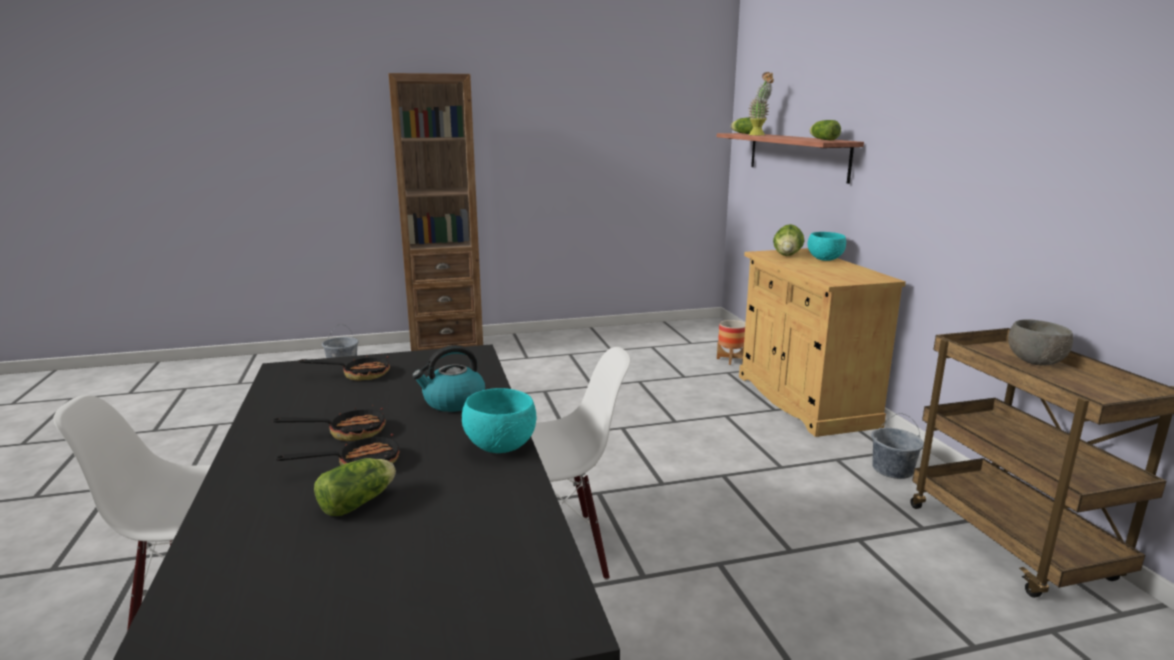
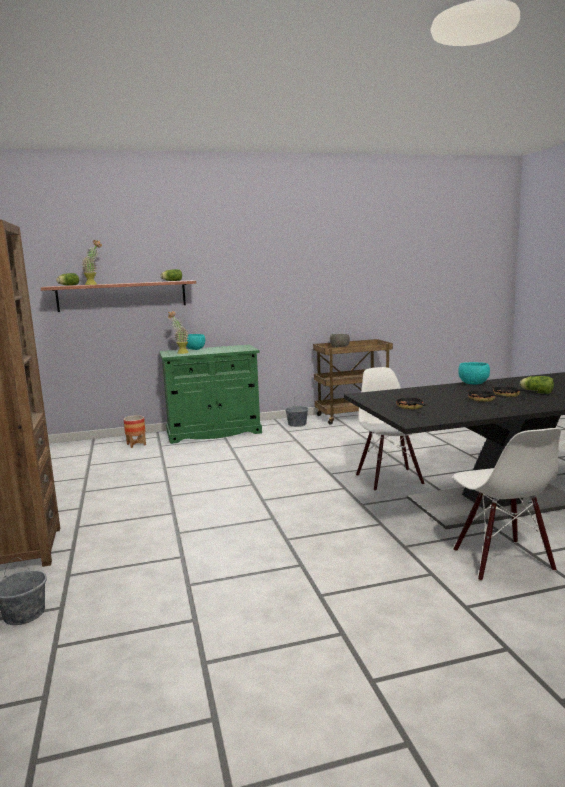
camera: 90 degrees left, 5 degrees down
kettle [412,345,485,412] -> none
beige cabinet [739,248,906,437] -> green cabinet [159,344,262,444]
lettuce [773,224,804,256] -> potted plant [168,311,189,354]

